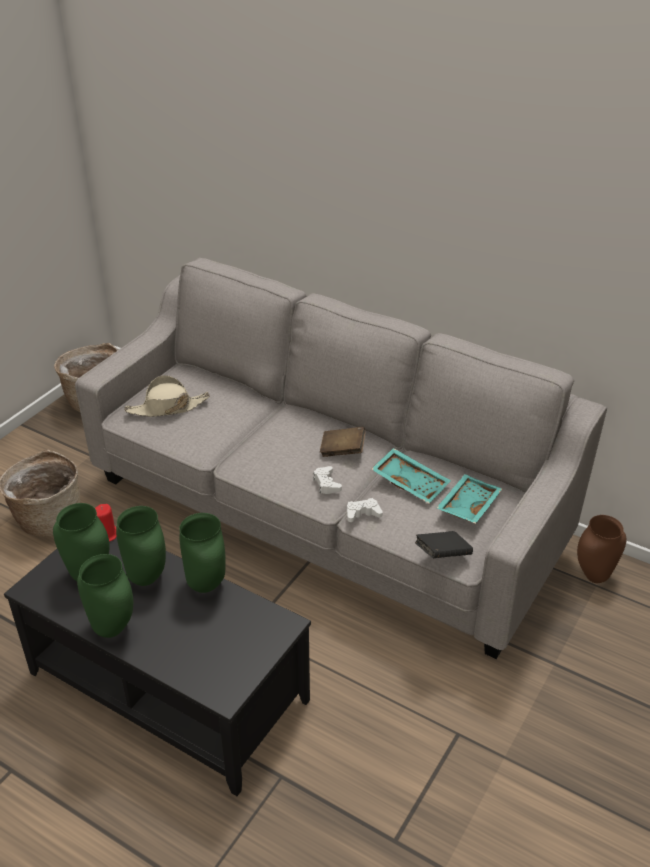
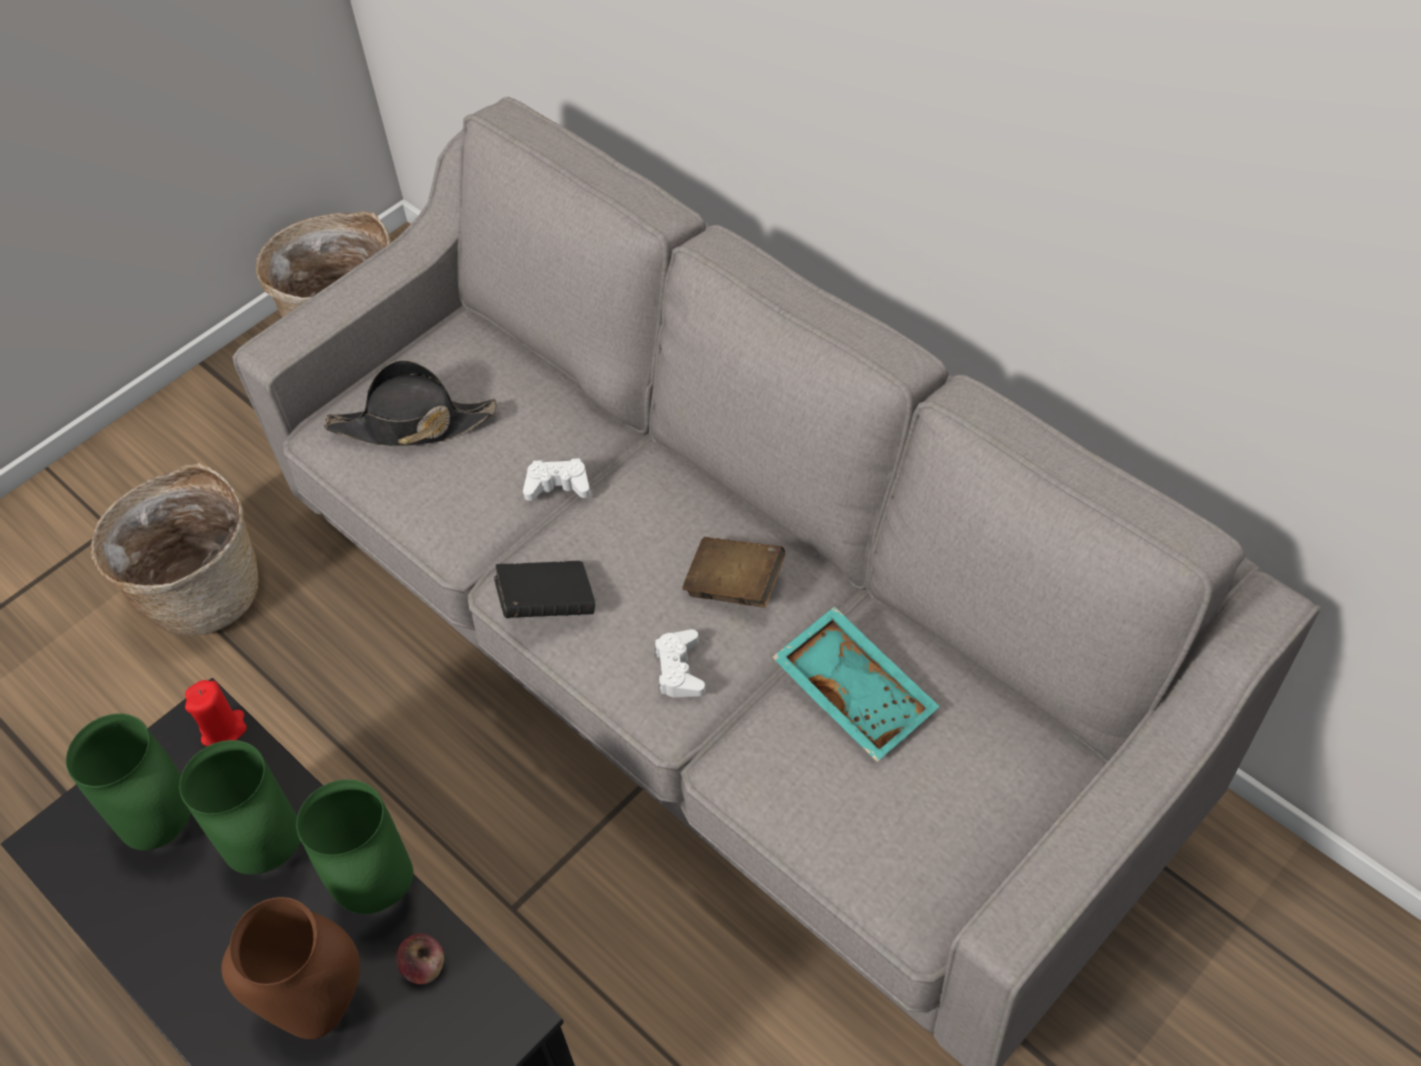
camera: 15 degrees right, 15 degrees up
green vase [77,554,133,638] -> none
beige hat [124,375,209,417] -> black hat [324,360,497,446]
white game controller [347,498,383,522] -> white game controller moved to [523,458,590,501]
black book [415,531,473,558] -> black book moved to [494,561,595,618]
turquoise tray [436,474,502,524] -> none
brown vase [577,515,627,583] -> brown vase moved to [221,897,360,1039]
none -> apple [396,934,444,984]

